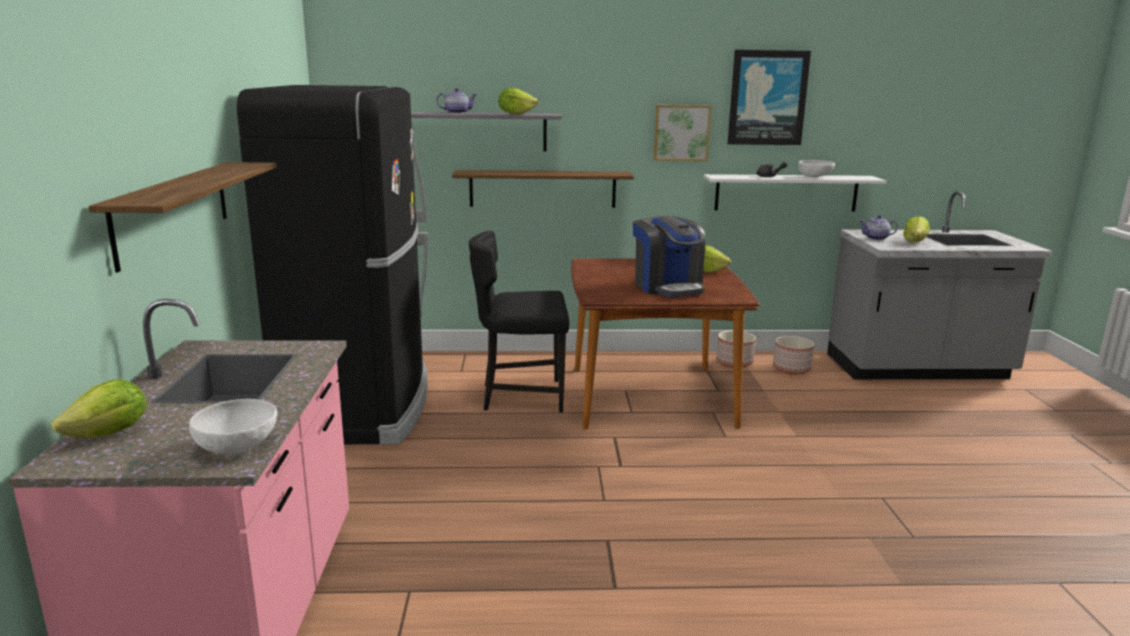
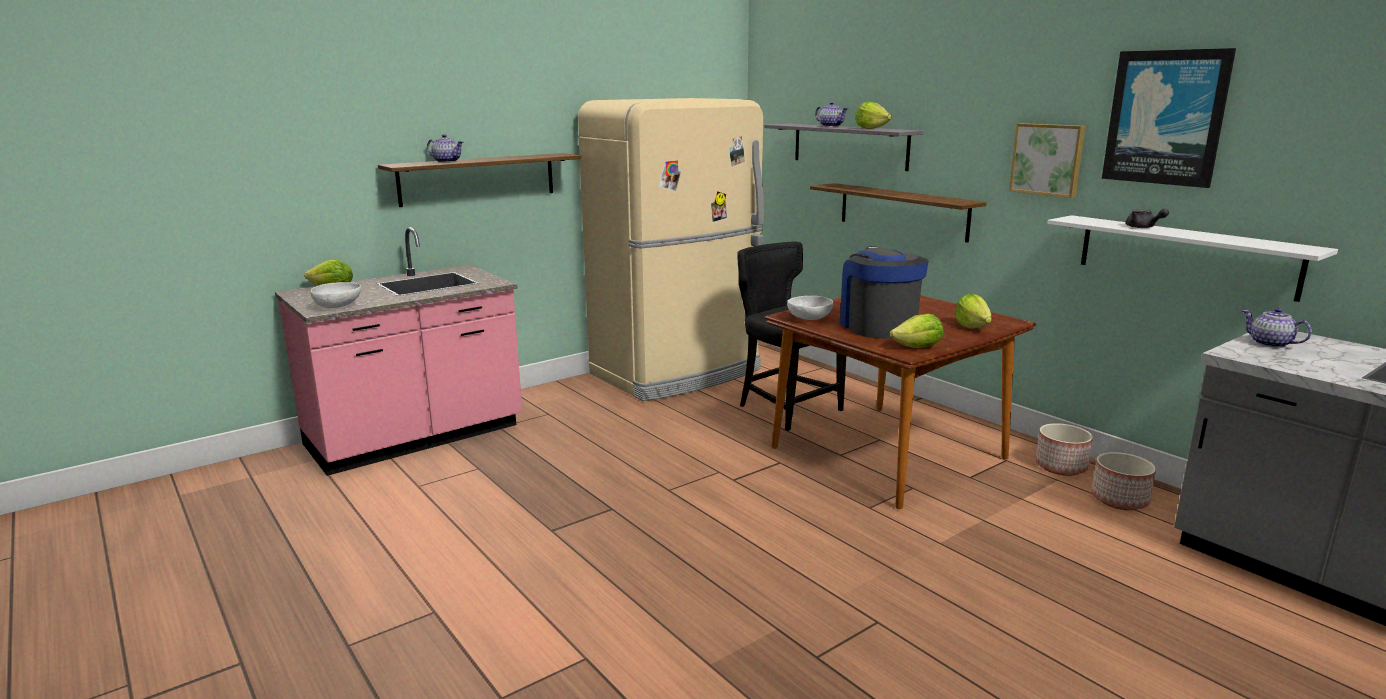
camera: 55 degrees right, 0 degrees up
black fridge [237,85,428,444] -> beige fridge [578,98,764,401]
coffee machine [633,215,705,297] -> coffee machine turned 135 degrees clockwise [840,246,928,339]
white bowl [798,160,835,177] -> white bowl moved to [787,296,833,320]
lettuce [903,216,930,242] -> lettuce moved to [890,314,943,348]
none -> teapot [427,134,463,163]

